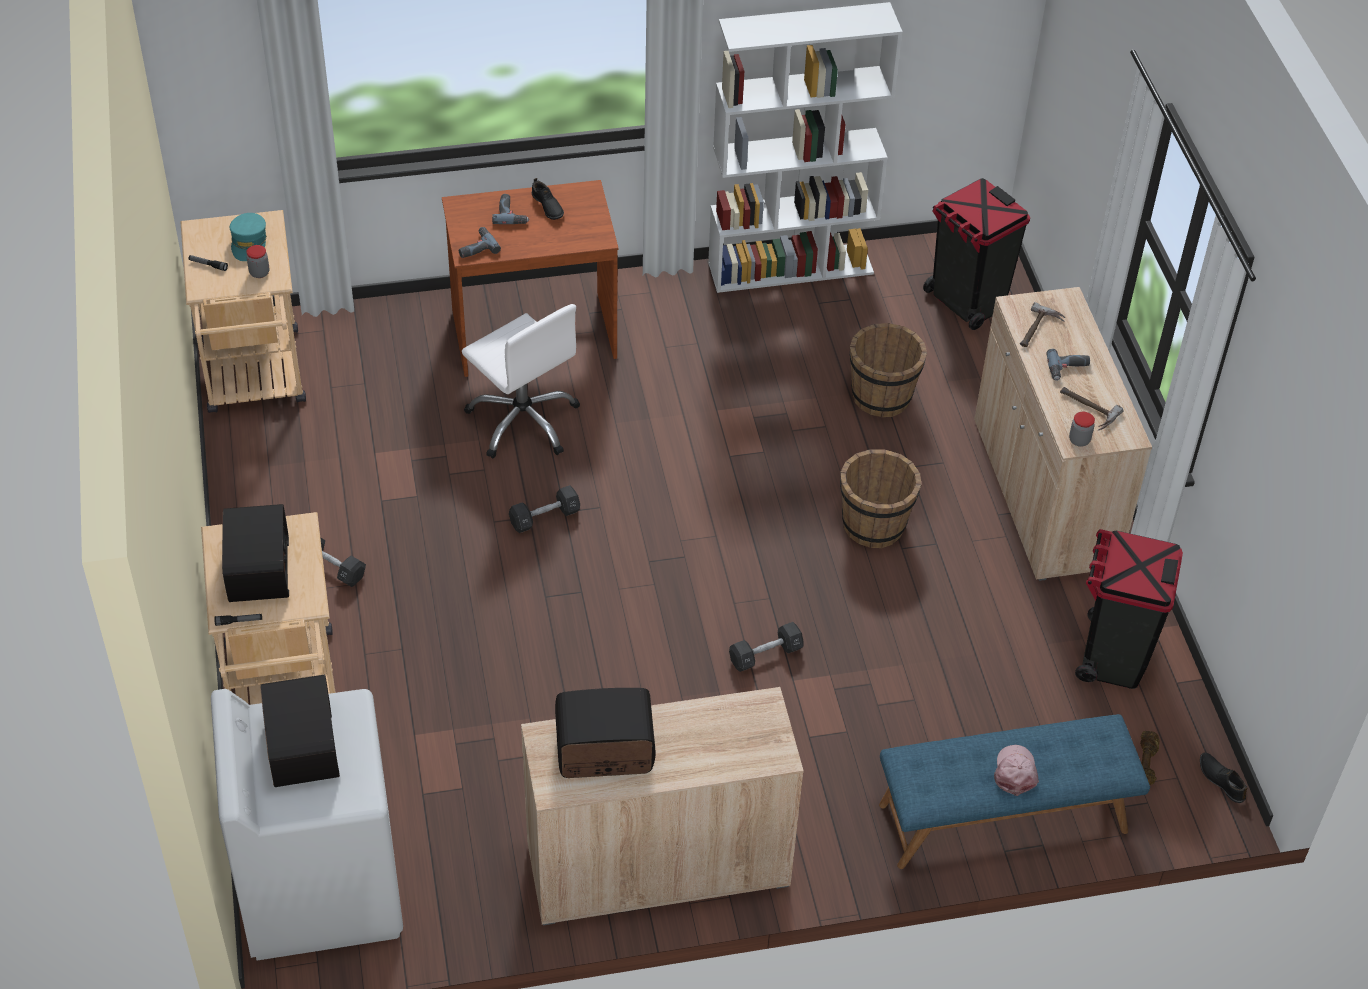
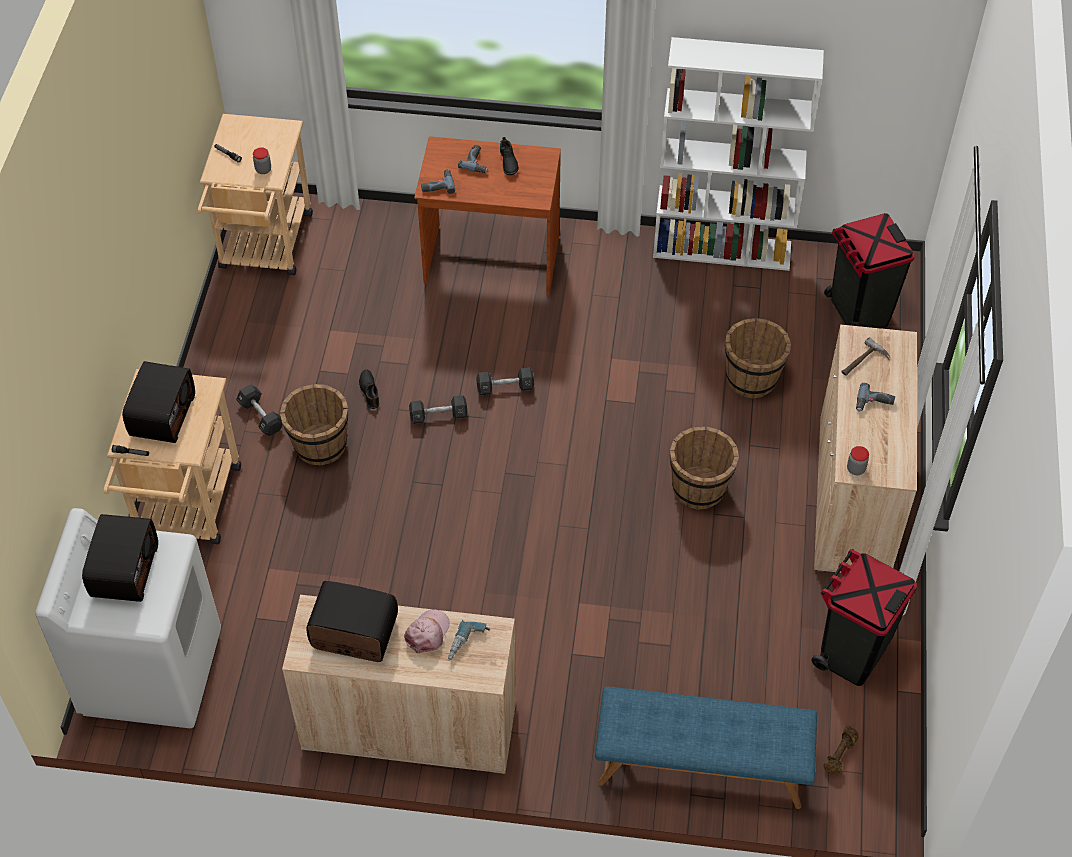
camera: 20 degrees right, 5 degrees up
turquoise cap [230,213,267,261] -> none
white office chair [462,304,580,458] -> none
black dumbbell [729,622,804,672] -> black dumbbell moved to [476,368,534,395]
pink cap [994,745,1039,796] -> pink cap moved to [404,610,450,654]
hammer [1060,387,1124,430] -> none
black shoe [1200,753,1247,803] -> black shoe moved to [359,369,379,409]
none -> brown bucket [280,384,348,465]
none -> power drill [448,620,490,661]

